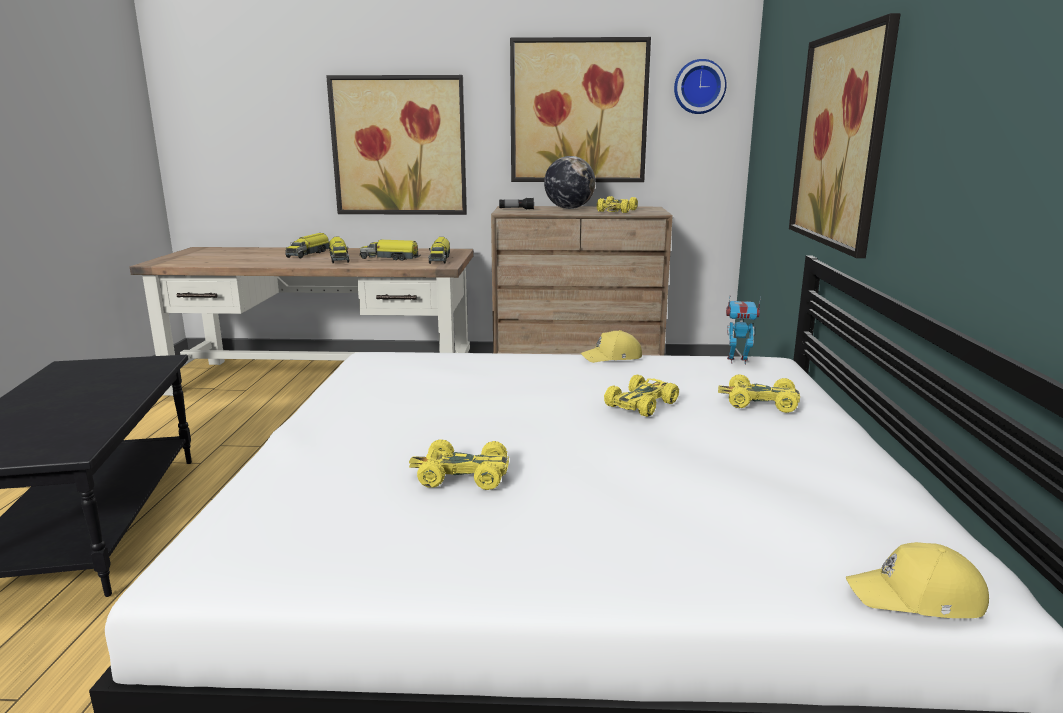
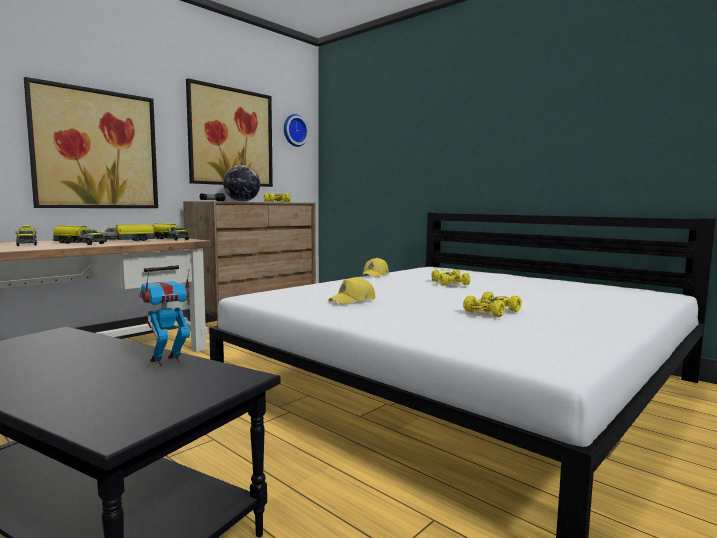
camera: 50 degrees left, 10 degrees down
yellow toy car [718,374,800,413] -> none
toy robot [726,295,761,365] -> toy robot moved to [139,269,190,366]
picture [789,13,901,258] -> none
yellow cap [846,542,989,618] -> yellow cap moved to [329,277,375,305]

